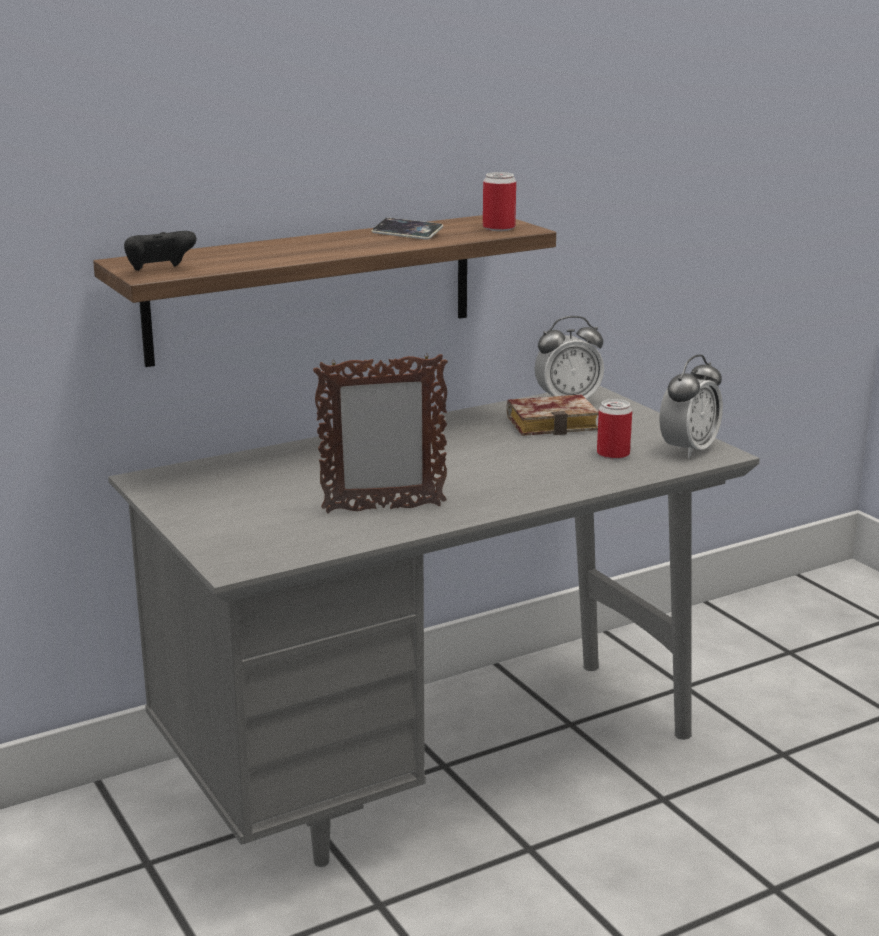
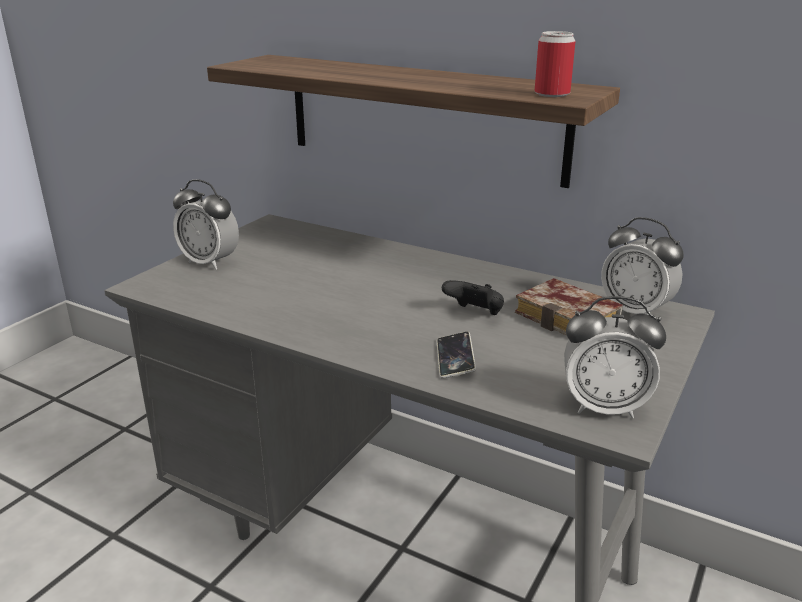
camera: 60 degrees right, 5 degrees up
black game controller [124,231,196,271] -> black game controller moved to [442,280,504,315]
picture frame [313,353,448,513] -> none
phone [371,218,443,240] -> phone moved to [437,332,476,378]
can [597,399,632,459] -> none
none -> alarm clock [173,179,239,270]

